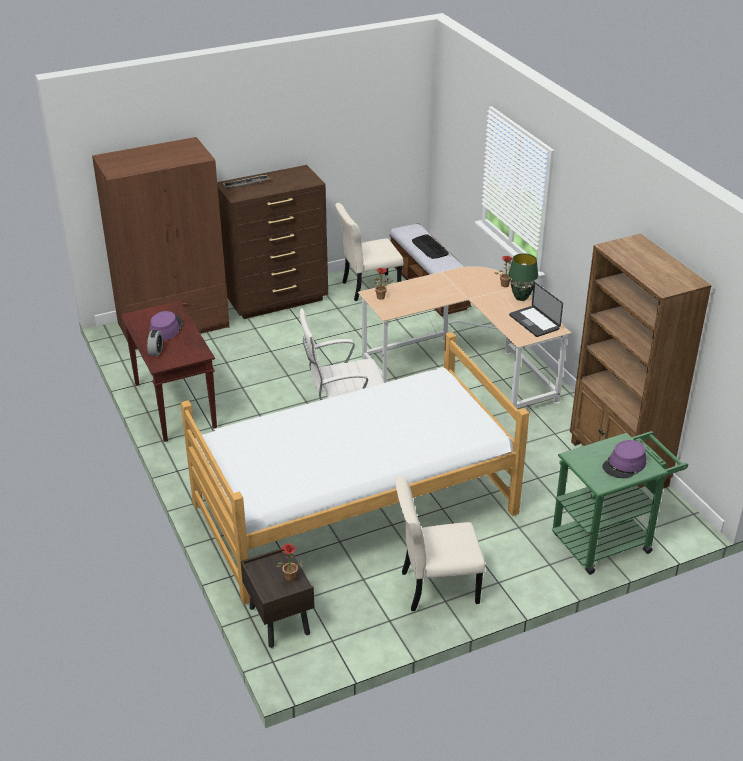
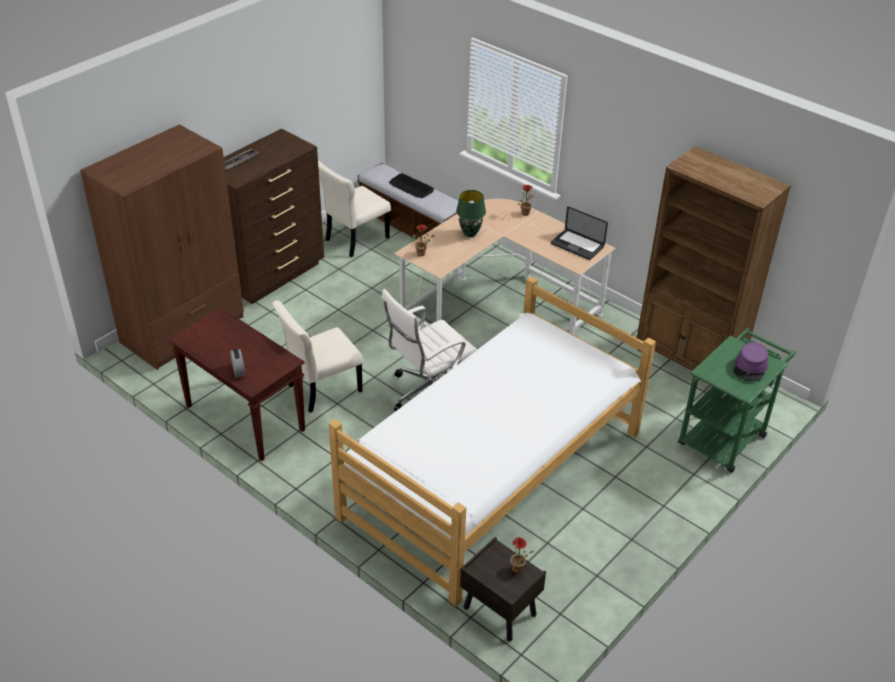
camera: 25 degrees left, 5 degrees up
purple hat [149,311,183,341] -> none
beige chair [395,476,485,611] -> beige chair moved to [272,300,363,413]
green table lamp [508,253,538,301] -> green table lamp moved to [456,190,486,237]

